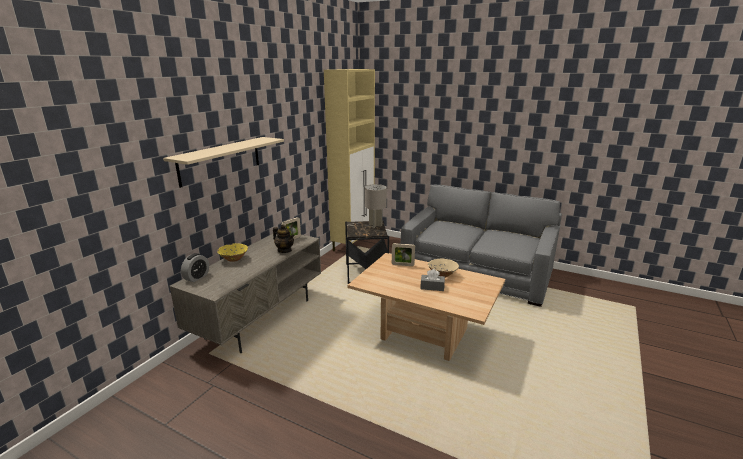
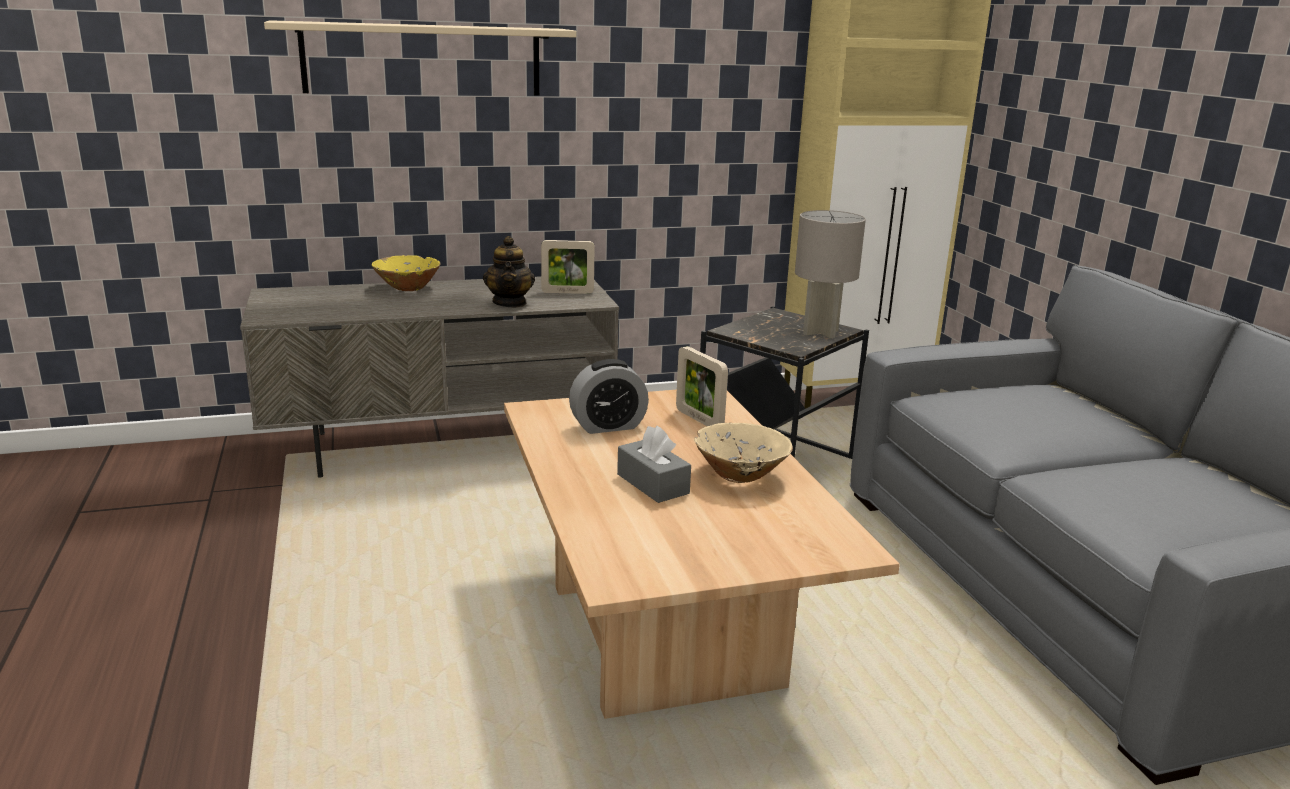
camera: 45 degrees right, 0 degrees up
alarm clock [181,253,209,282] -> alarm clock moved to [569,359,649,434]

